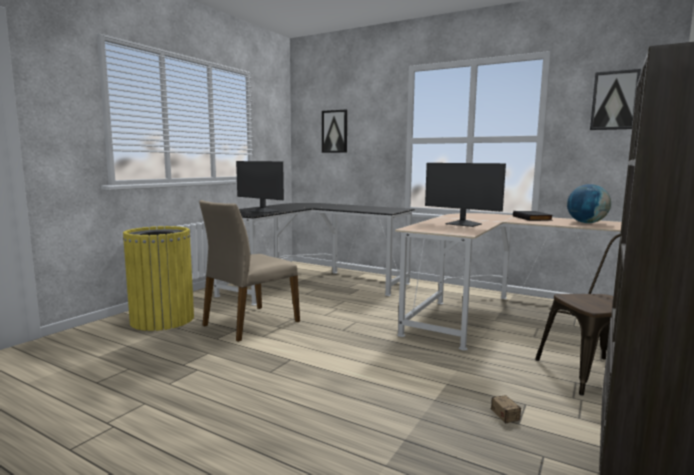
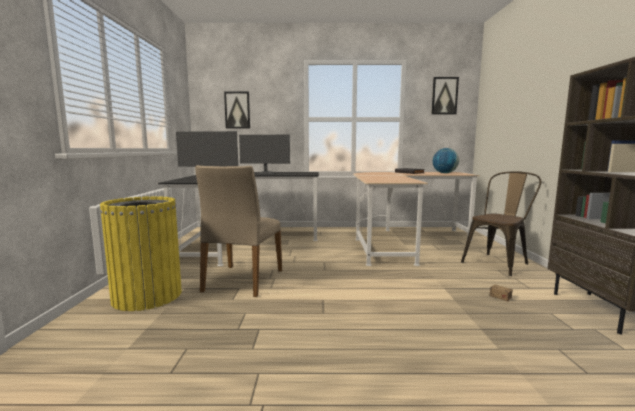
camera: 30 degrees left, 0 degrees up
monitor [425,163,506,227] -> monitor moved to [239,135,290,174]

